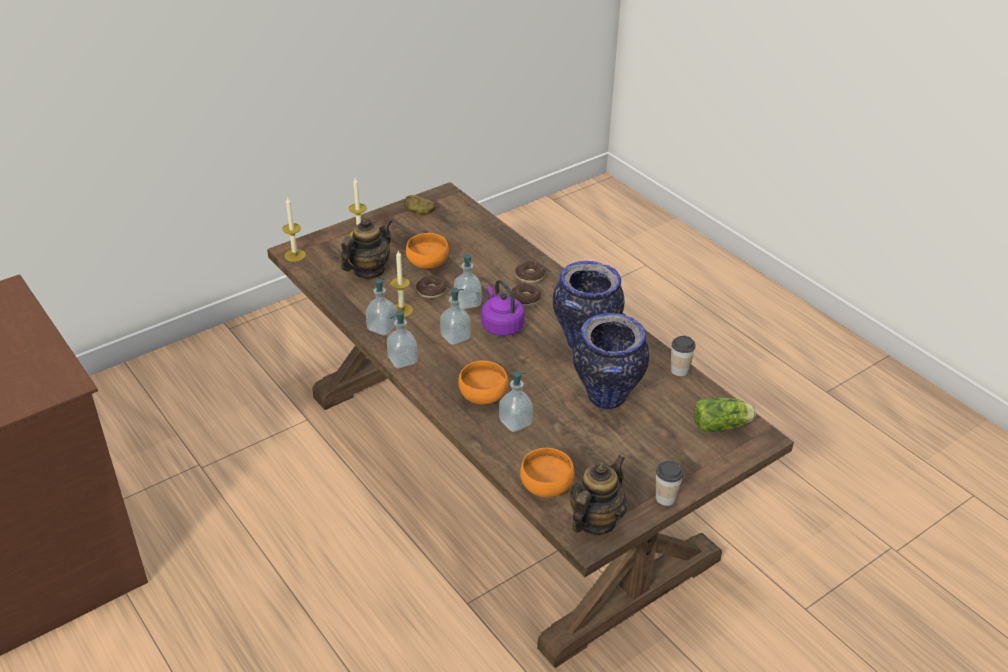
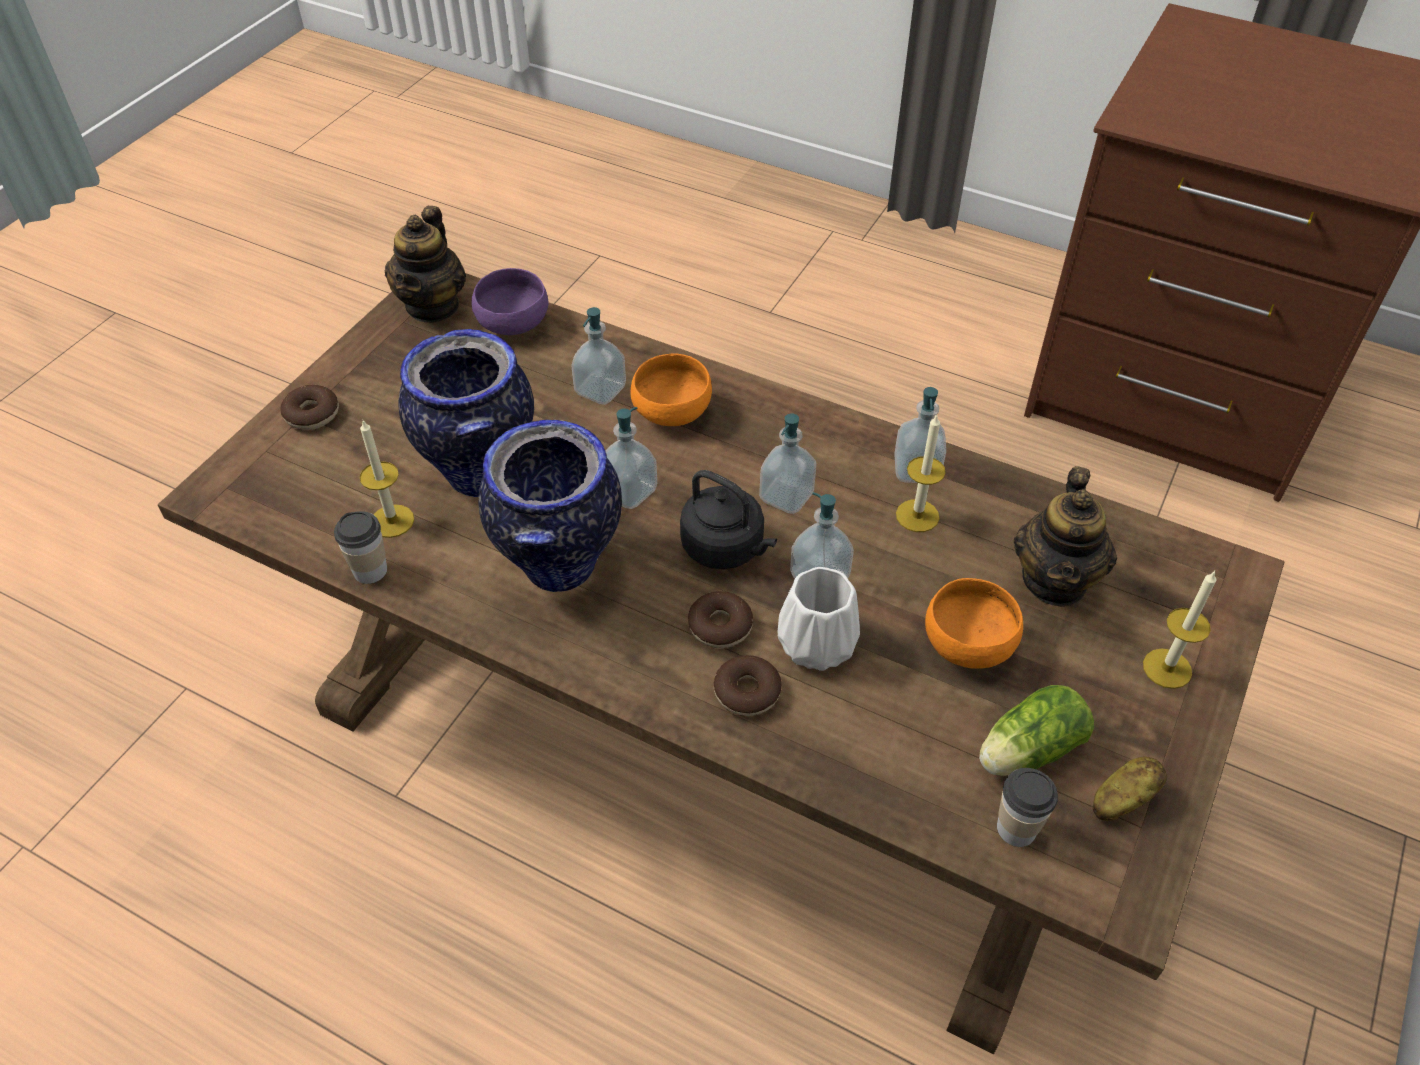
camera: 155 degrees right, 10 degrees up
candle [282,197,306,262] -> candle moved to [360,419,414,538]
soap dispenser [387,310,418,368] -> soap dispenser moved to [605,407,657,509]
donut [416,276,447,299] -> donut moved to [280,385,339,430]
purple kettle [482,280,525,336] -> black kettle [680,470,777,569]
orange bowl [520,448,575,498] -> purple bowl [472,268,548,335]
cup [656,461,683,506] -> cup moved to [997,768,1058,847]
lettuce [694,397,756,432] -> lettuce moved to [979,685,1094,776]
none -> white vase [778,567,860,671]

